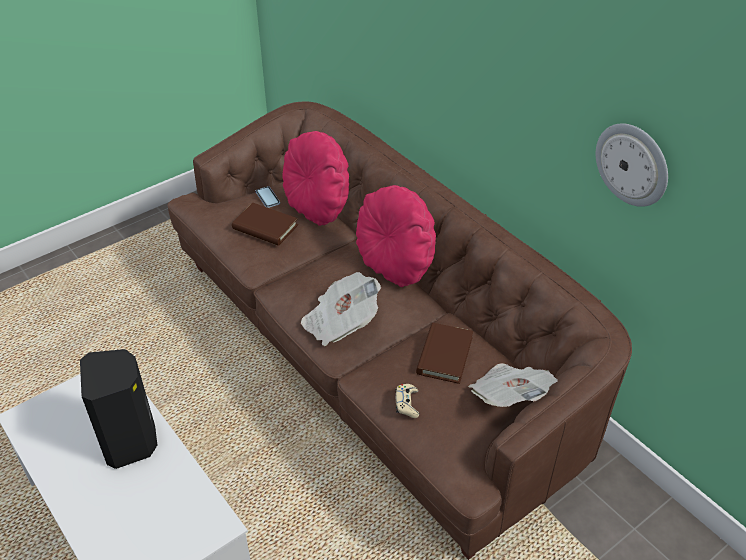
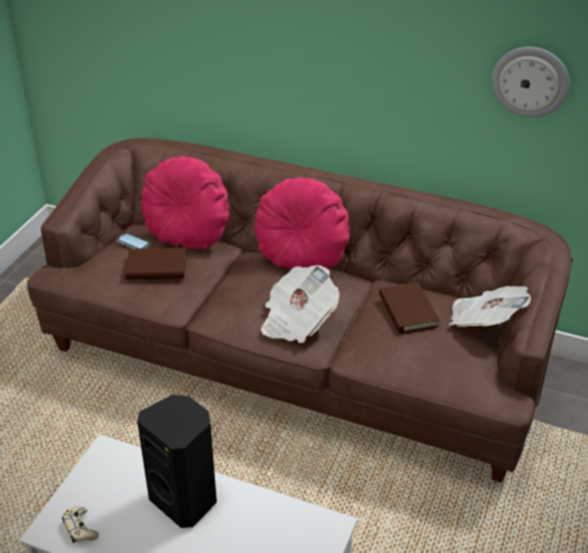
camera: 30 degrees left, 5 degrees down
beige game controller [395,384,419,418] -> beige game controller moved to [62,506,99,543]

